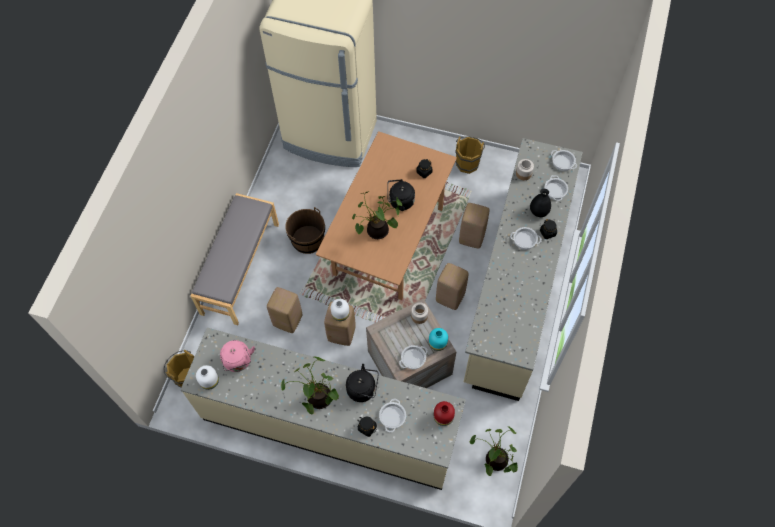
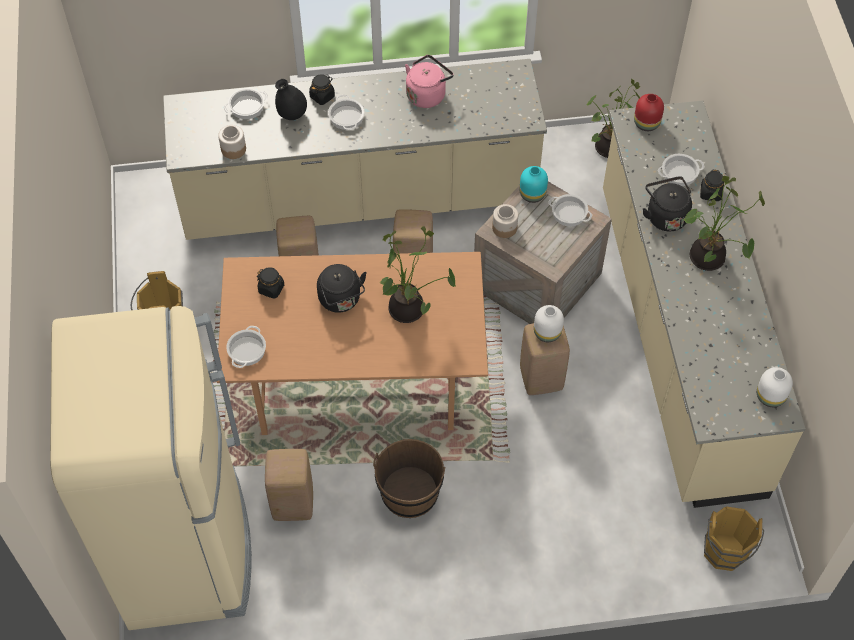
camera: 115 degrees left, 5 degrees down
grey bench [191,193,279,325] -> none
pink kettle [220,340,255,372] -> pink kettle moved to [405,55,454,108]
beige stool [267,287,302,333] -> beige stool moved to [265,449,313,521]
cooking pot [551,150,577,171] -> cooking pot moved to [226,326,266,368]

